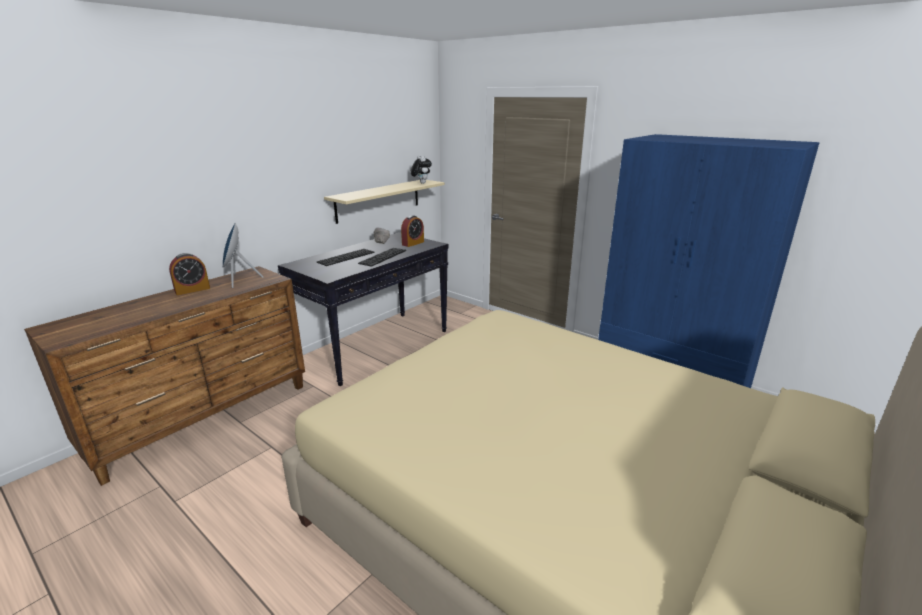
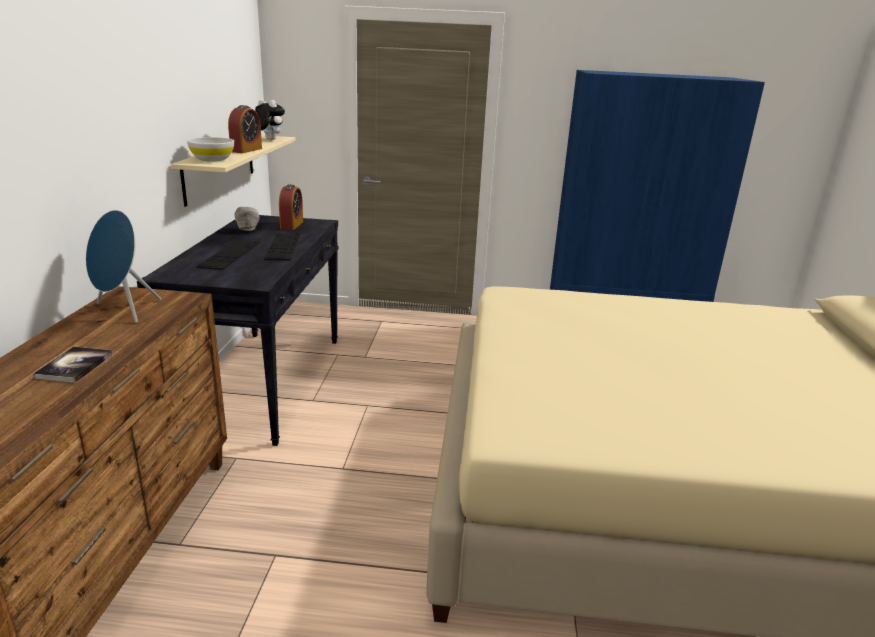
camera: 35 degrees left, 0 degrees up
alarm clock [169,253,210,295] -> alarm clock moved to [228,105,262,153]
none -> book [33,346,113,383]
none -> white bowl [187,137,234,162]

